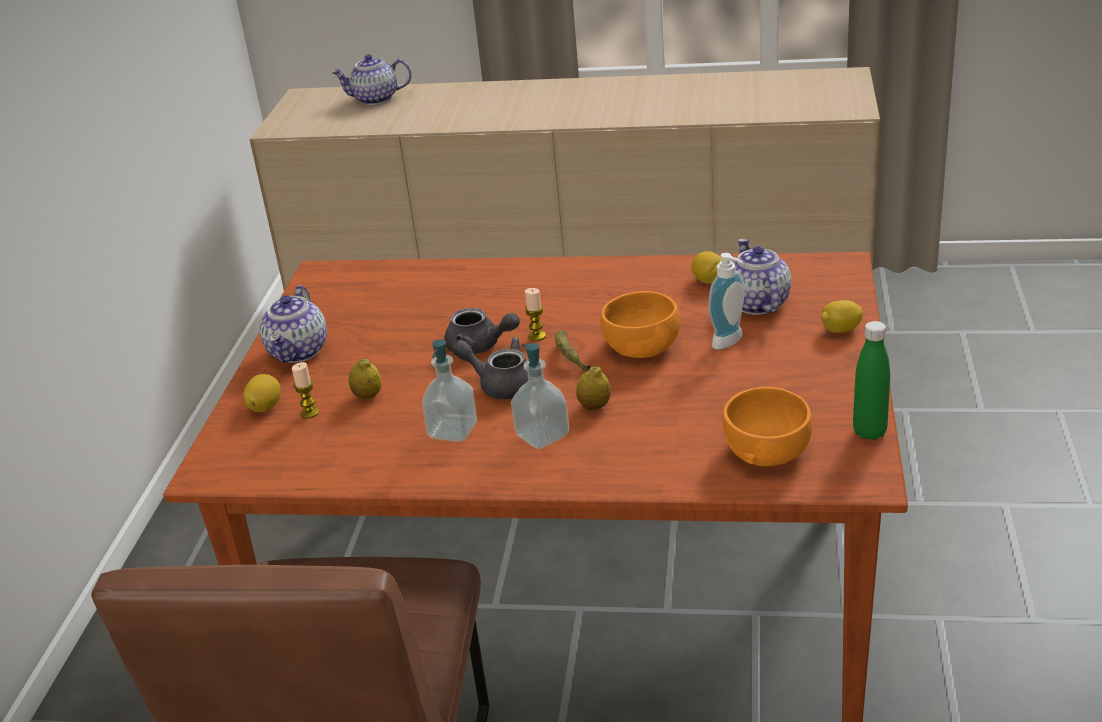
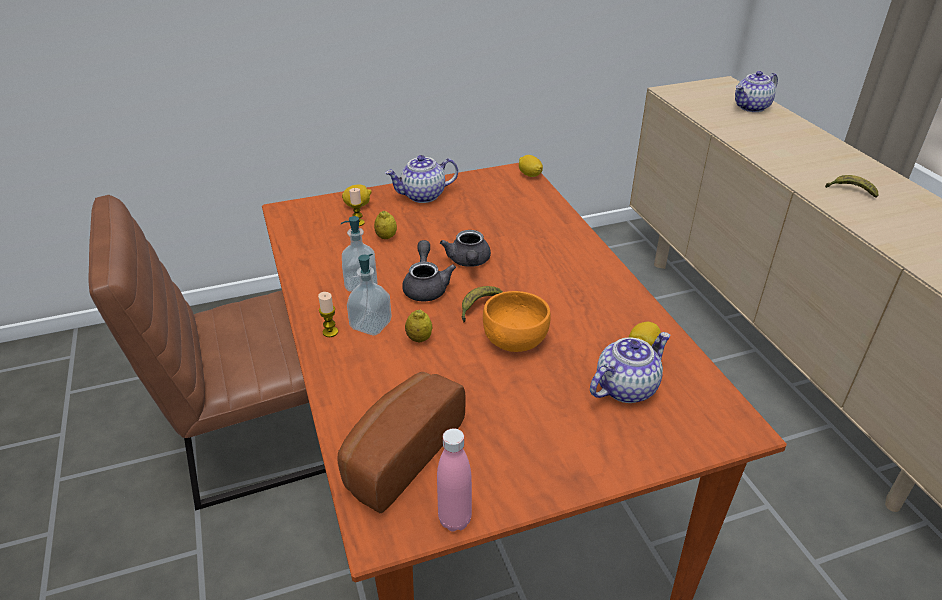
camera: 60 degrees right, 5 degrees up
teapot [331,54,412,105] -> teapot turned 90 degrees counterclockwise [735,71,778,112]
candle [525,288,546,341] -> candle moved to [318,292,338,337]
soap dispenser [708,253,745,349] -> none
orange bowl [722,387,812,466] -> bread [338,372,466,513]
lemon [821,300,863,333] -> lemon moved to [519,155,543,177]
green bottle [853,321,890,440] -> pink bottle [437,428,472,532]
none -> banana [825,175,878,198]

